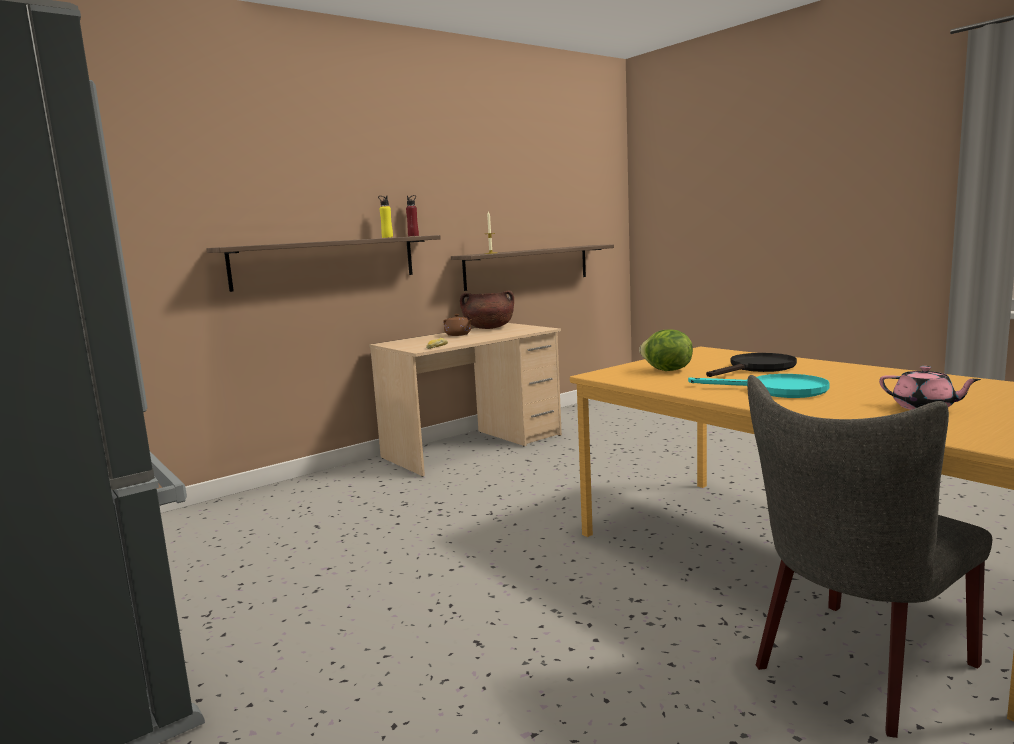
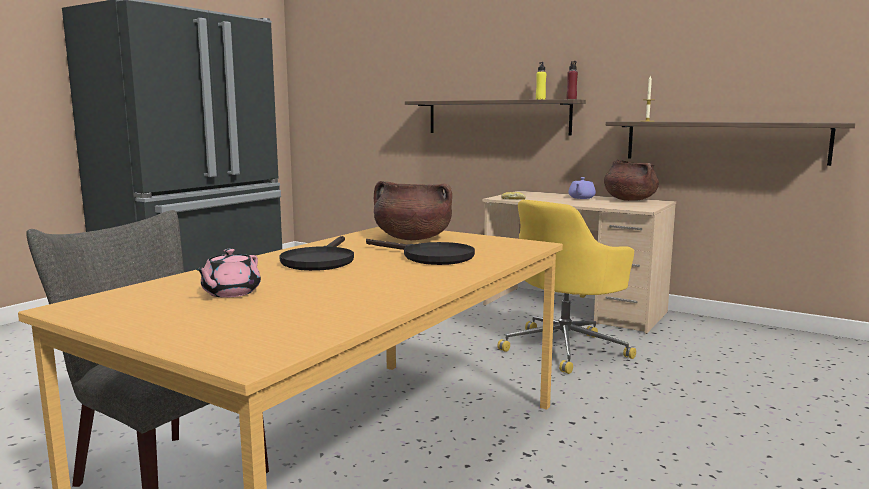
camera: 70 degrees right, 0 degrees up
brown teapot [443,314,473,336] -> purple teapot [569,177,596,199]
lettuce [639,329,693,371] -> brown cooking pot [374,181,452,240]
turquoise frying pan [688,374,830,398] -> black frying pan [279,236,354,271]
none -> yellow office chair [497,200,636,374]

